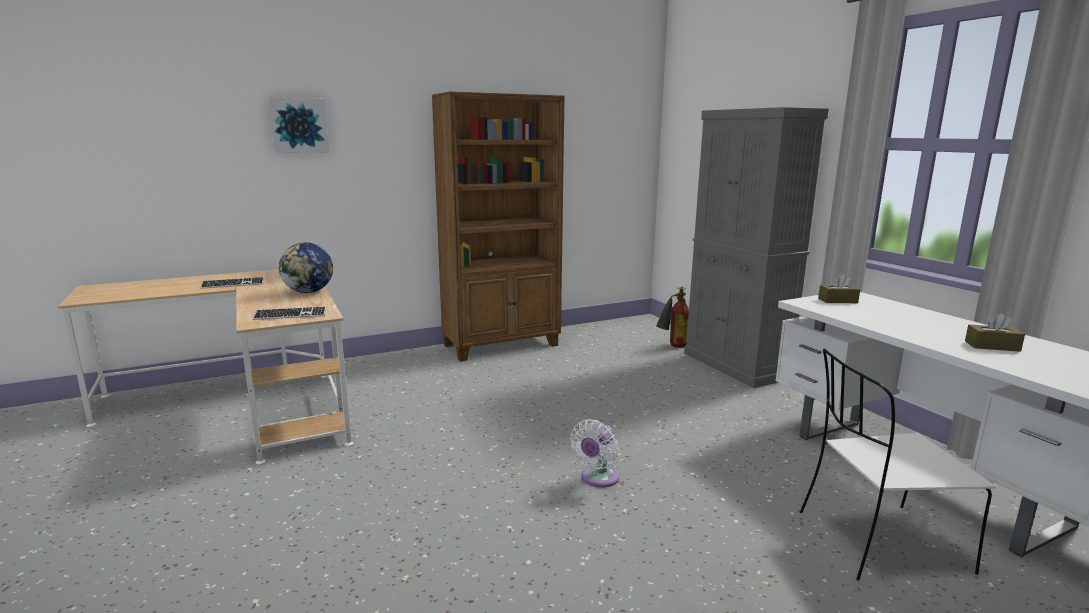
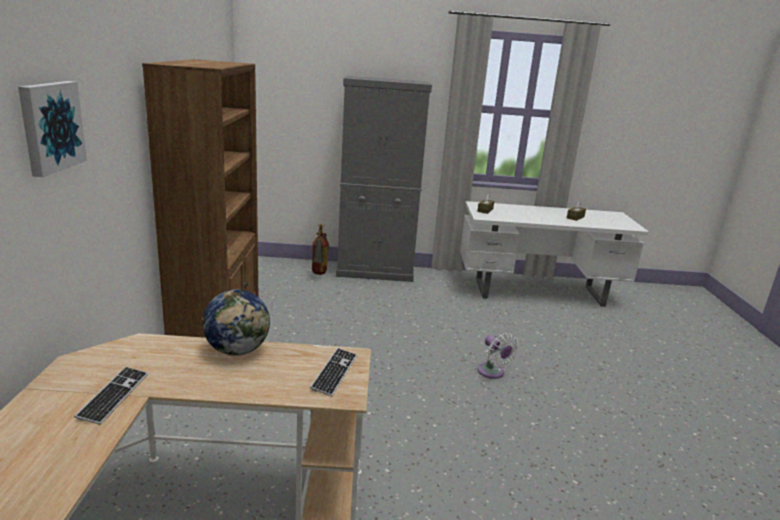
camera: 65 degrees left, 5 degrees up
white chair [800,349,996,581] -> none

